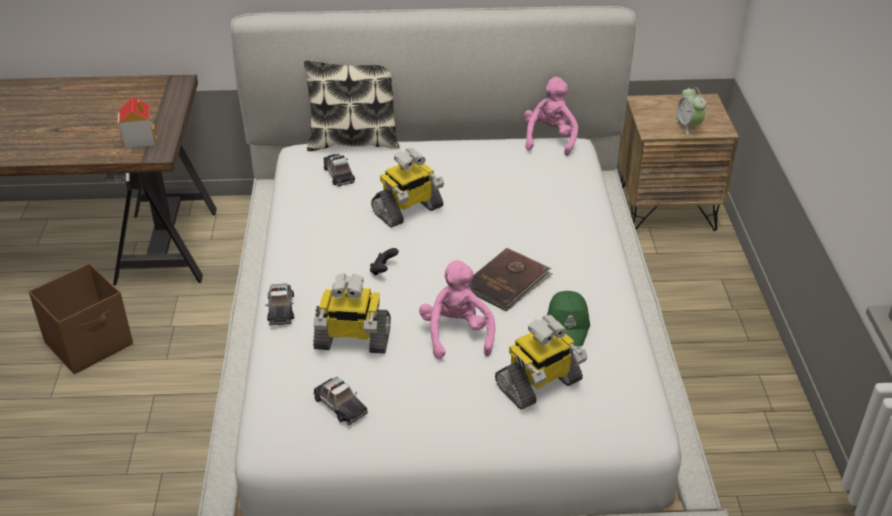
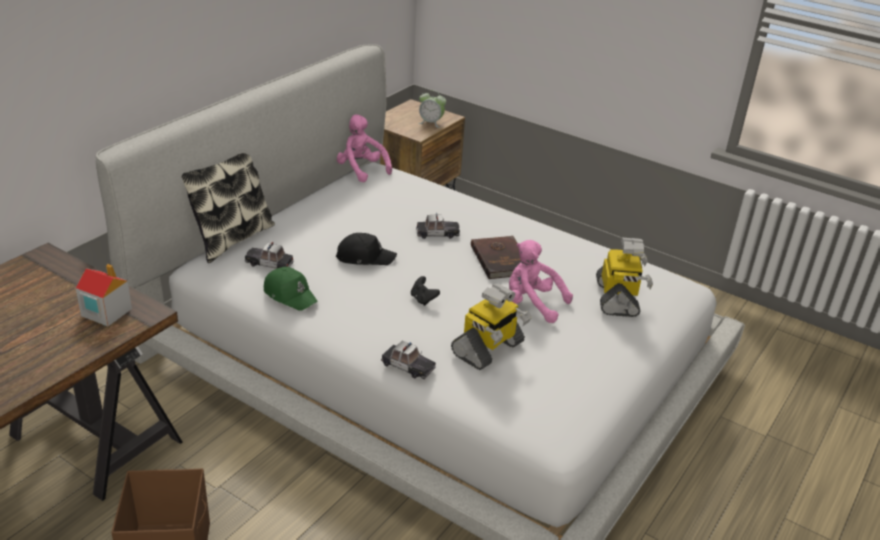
camera: 55 degrees left, 5 degrees down
toy car [313,377,368,425] -> toy car moved to [416,213,460,239]
toy robot [371,148,444,228] -> black cap [336,233,397,265]
green cap [547,291,590,346] -> green cap moved to [264,267,318,311]

